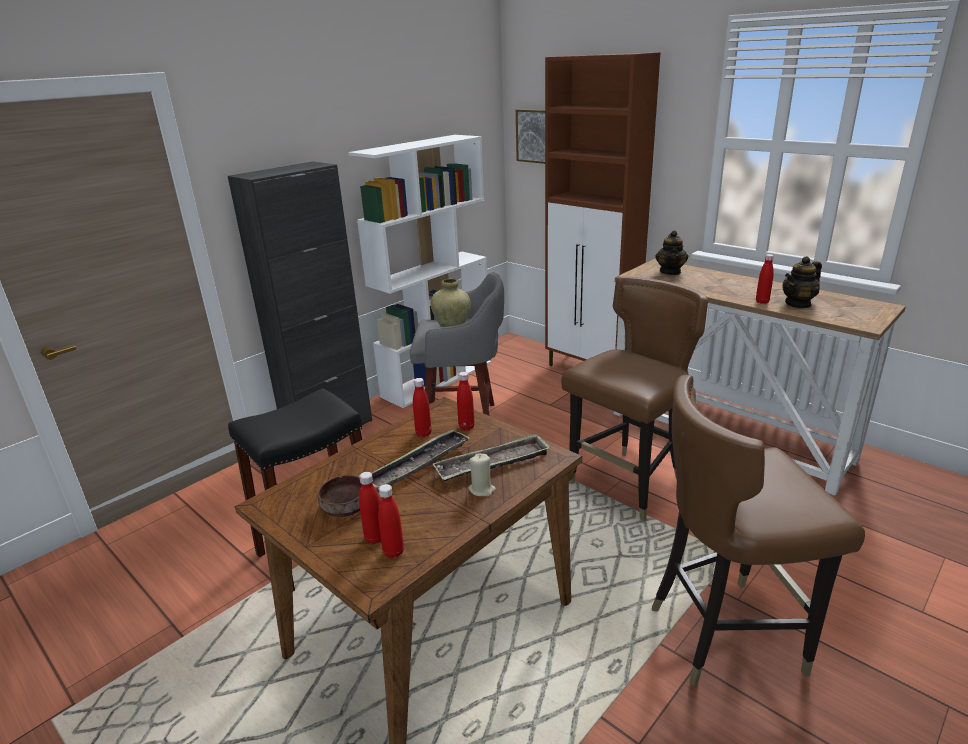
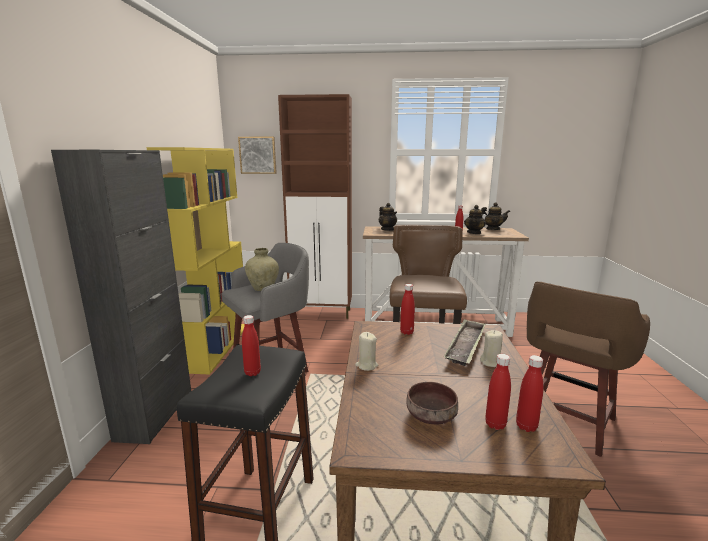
camera: 40 degrees left, 10 degrees down
white bookcase [348,135,491,408] -> yellow bookcase [146,147,244,374]
tray [372,429,470,493] -> none
red bottle [413,378,432,437] -> red bottle moved to [242,315,261,376]
brown chair [652,375,865,686] -> brown stool [527,282,650,457]
none -> beige candle [355,332,378,371]
none -> teapot [481,202,510,230]

